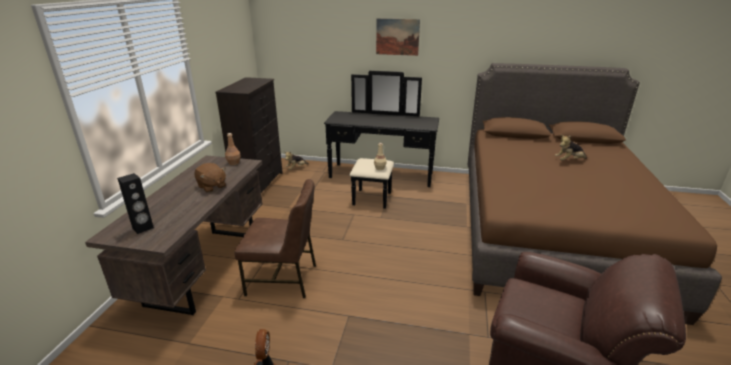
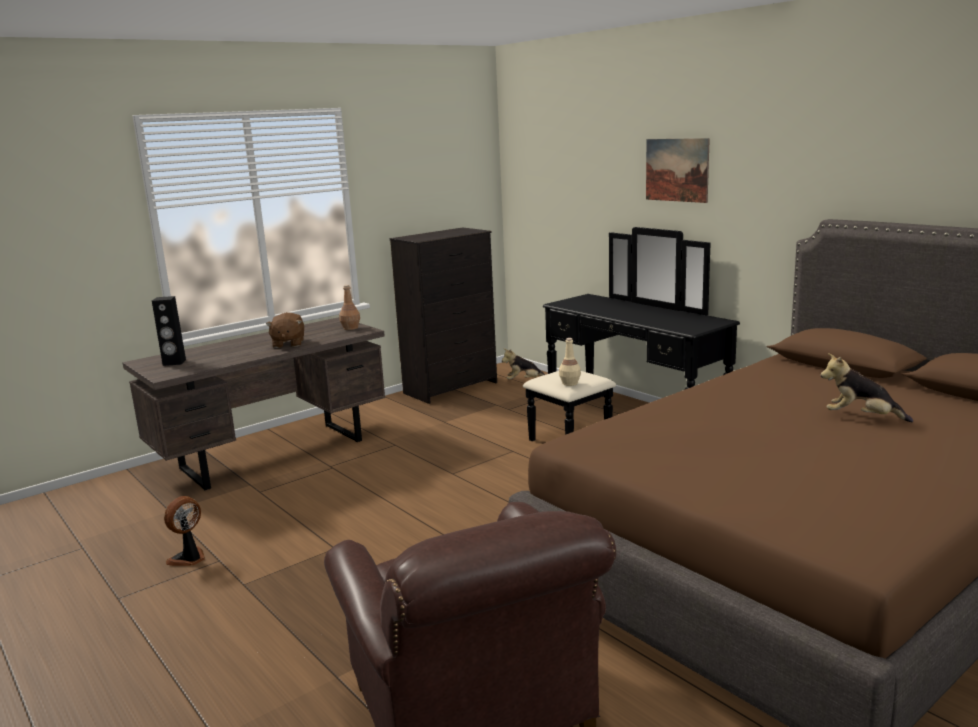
camera: 40 degrees right, 10 degrees down
brown chair [234,179,316,298] -> none

